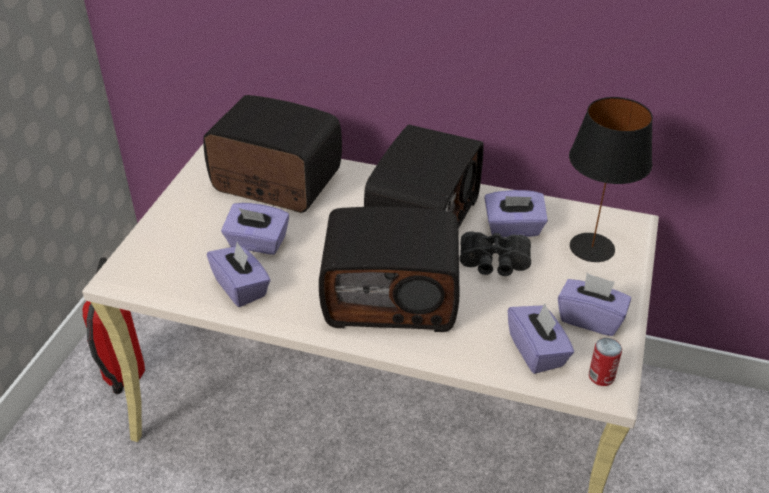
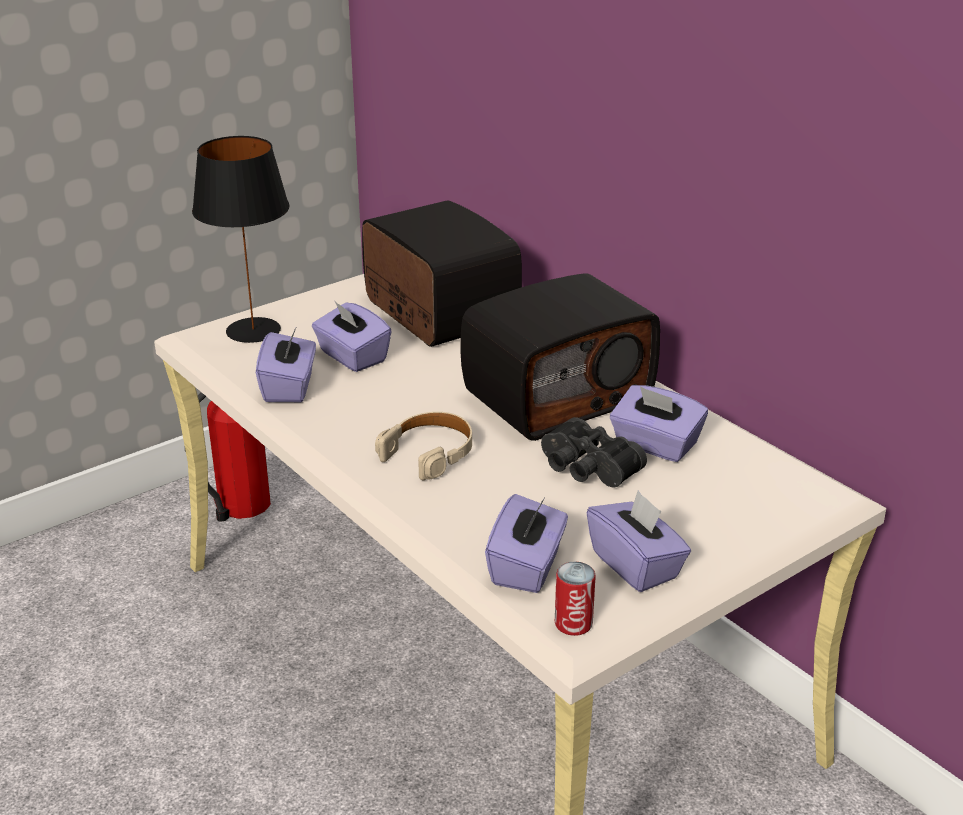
camera: 35 degrees right, 10 degrees down
radio [319,207,459,332] -> beige headphones [375,412,472,480]
black table lamp [569,97,653,262] -> black table lamp moved to [192,136,290,343]

